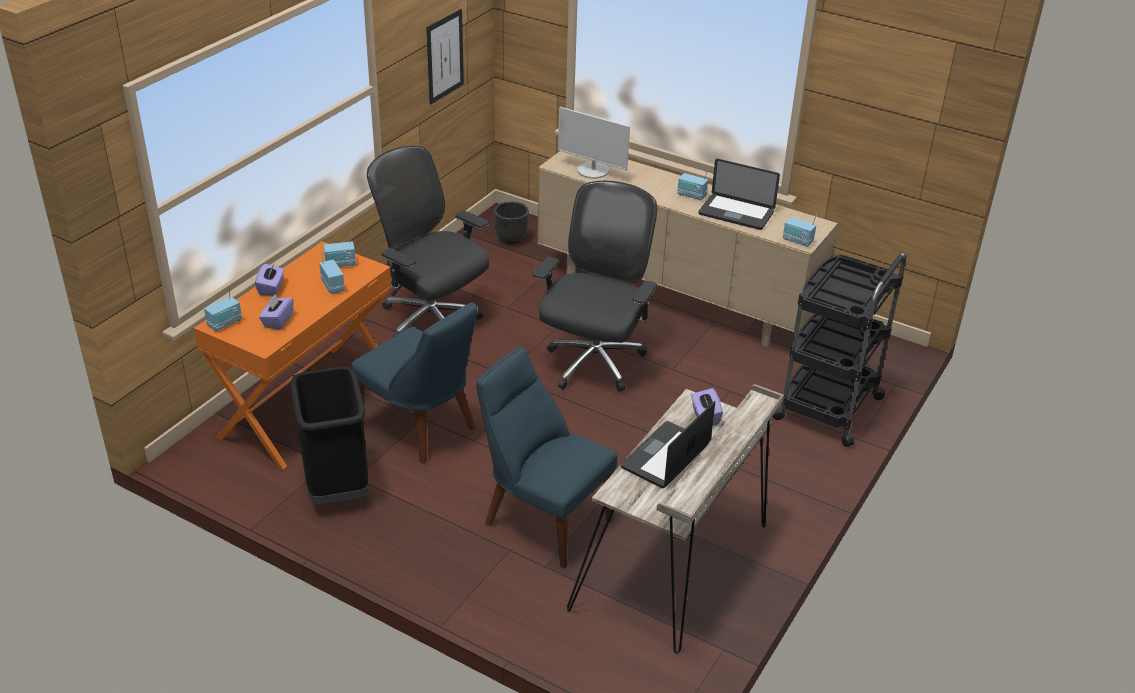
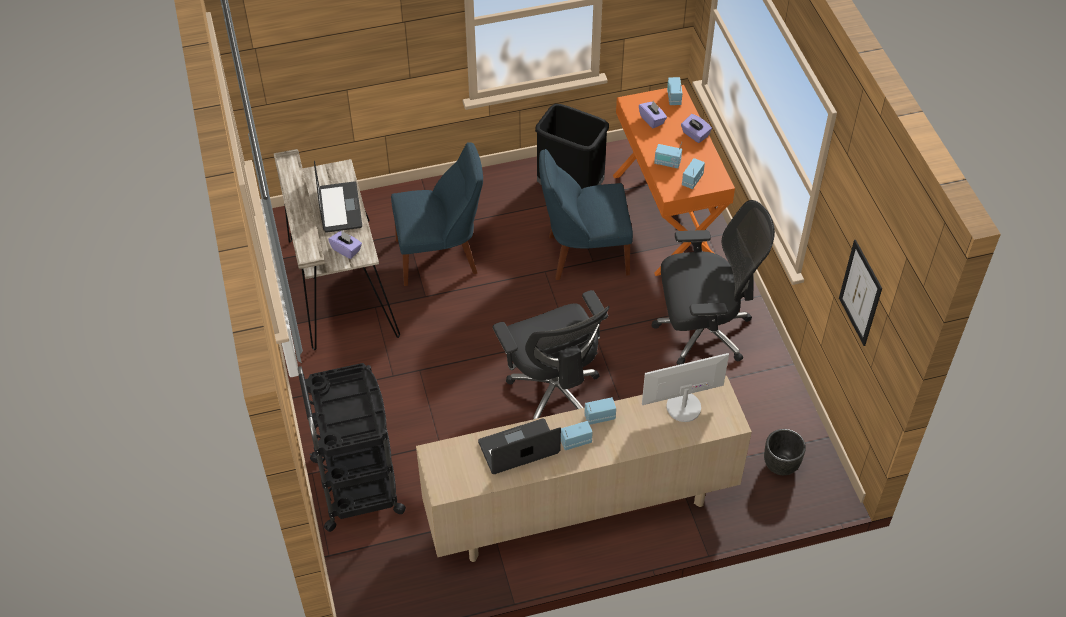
camera: 135 degrees right, 15 degrees up
radio [783,214,817,247] -> radio moved to [584,397,616,425]

